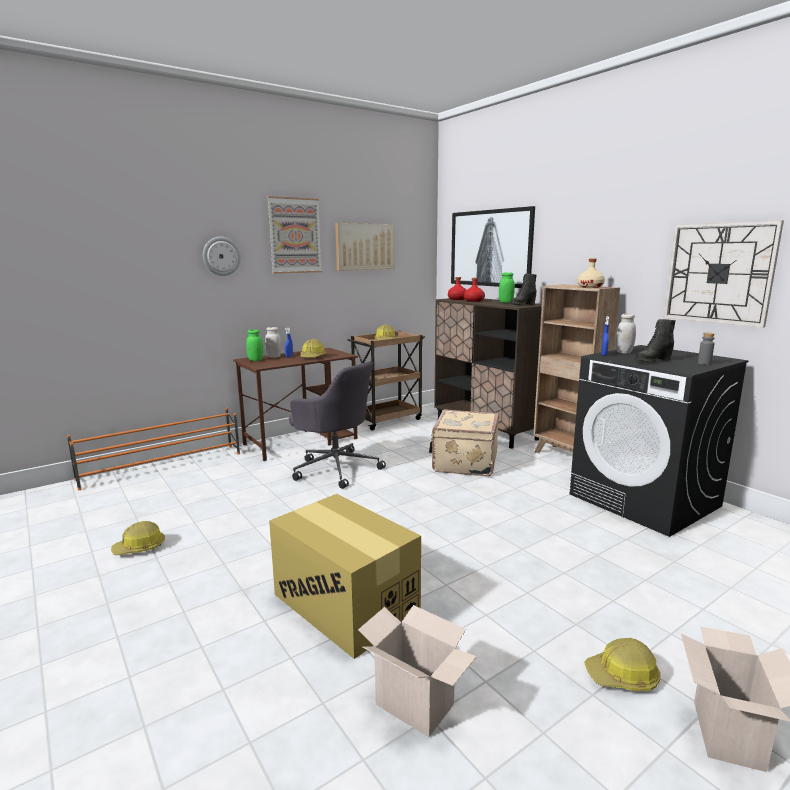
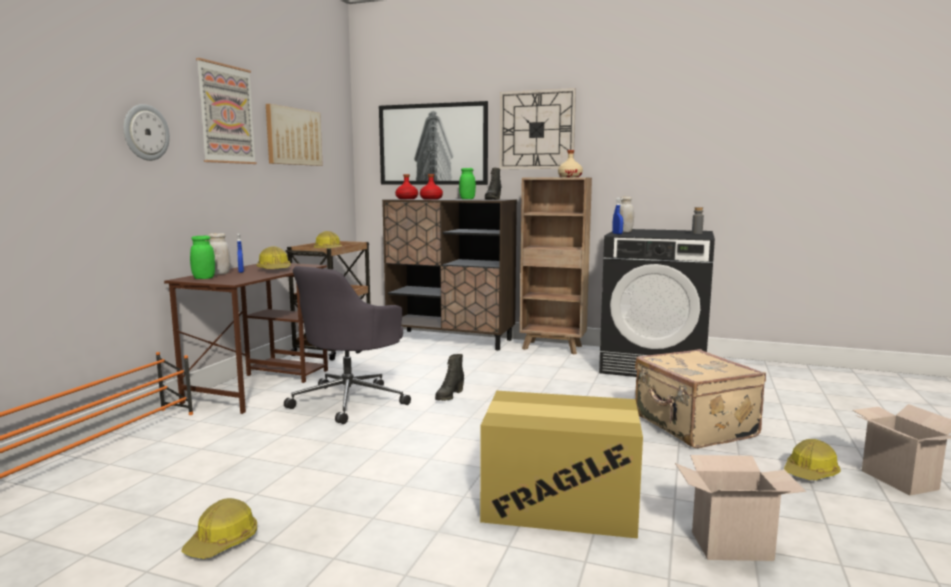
camera: 35 degrees left, 5 degrees down
grey office chair [289,361,386,489] -> grey office chair turned 120 degrees clockwise [284,266,411,424]
beige suitcase [429,409,499,476] -> beige suitcase moved to [635,349,766,448]
black boot [635,319,676,363] -> black boot moved to [435,354,464,401]
wall clock [664,220,784,328] -> wall clock moved to [500,88,576,169]

